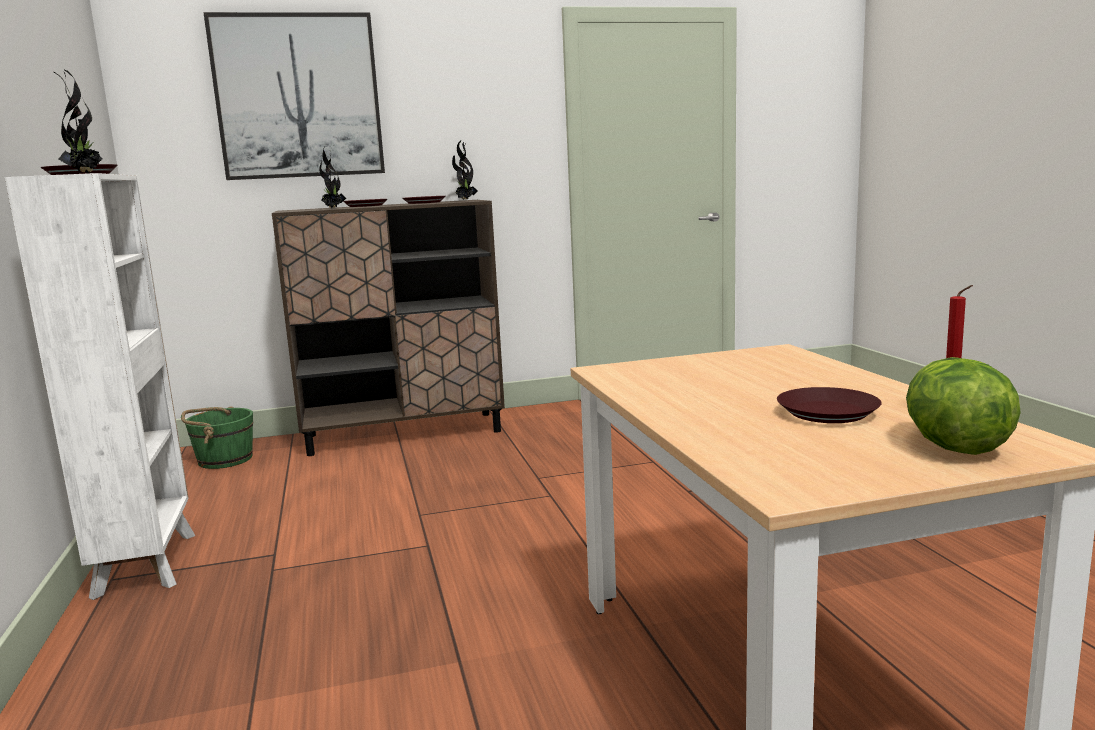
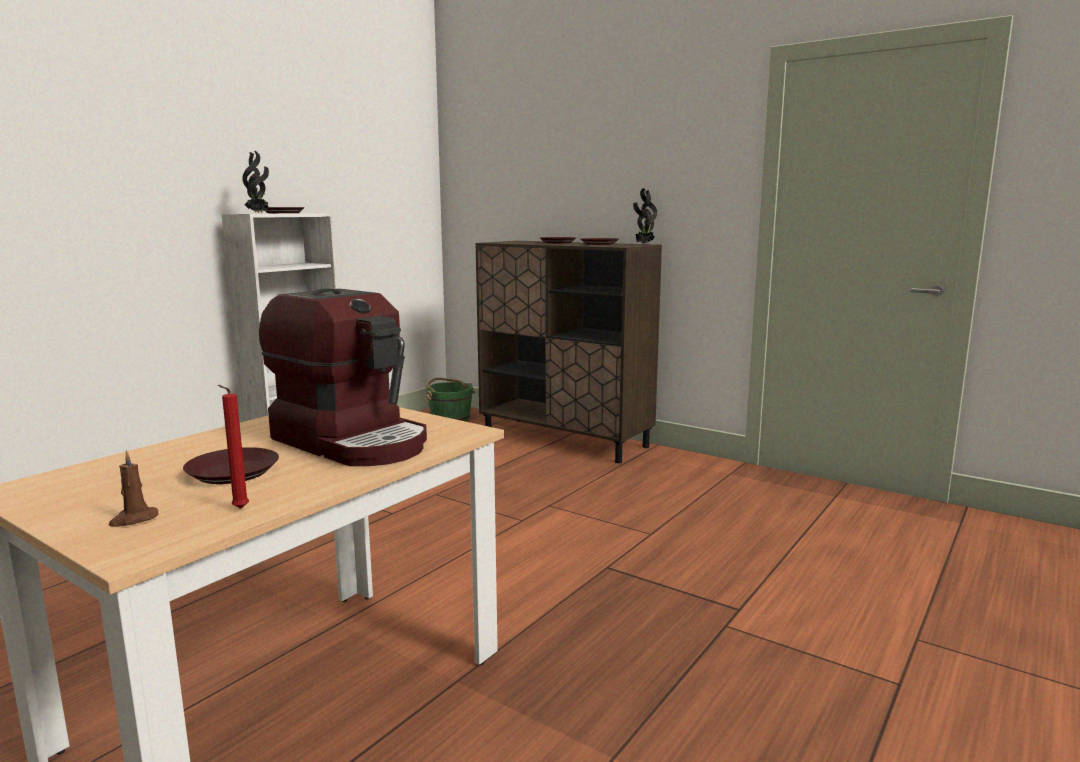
camera: 50 degrees right, 0 degrees up
picture [203,12,385,180] -> none
potted plant [320,144,346,208] -> none
lettuce [906,357,1021,455] -> brown candle [109,451,158,527]
none -> coffee machine [259,288,427,466]

